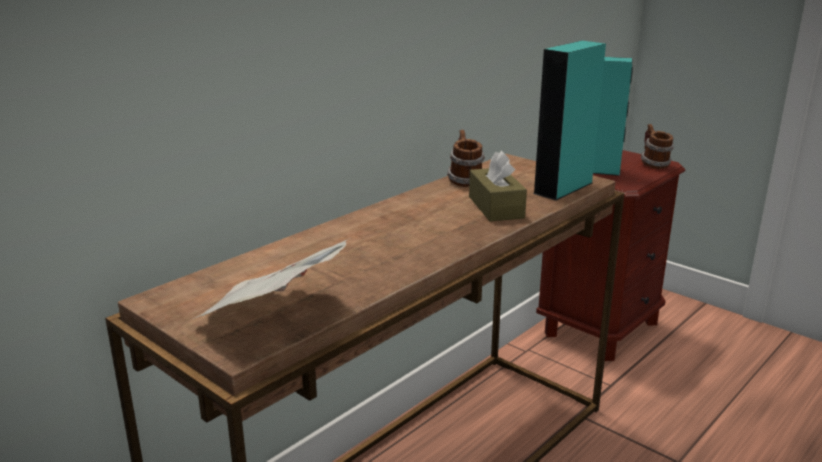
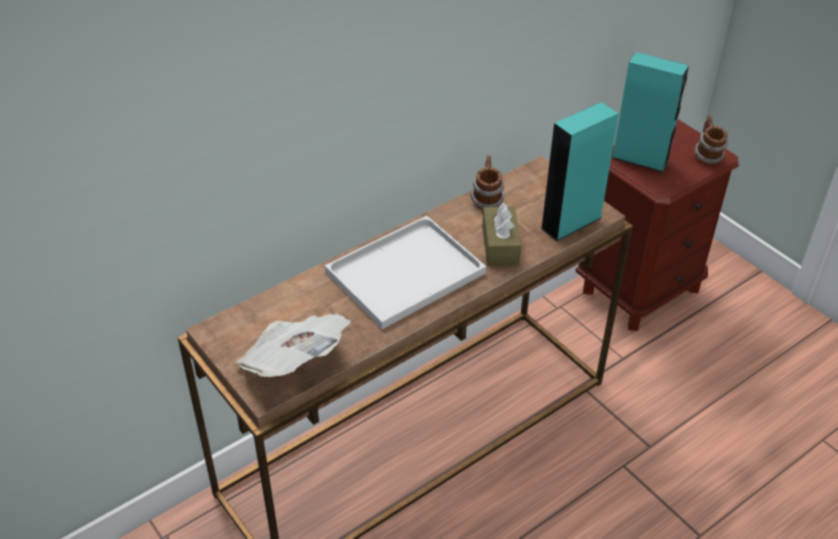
camera: 10 degrees right, 20 degrees up
none -> white tray [325,216,486,329]

